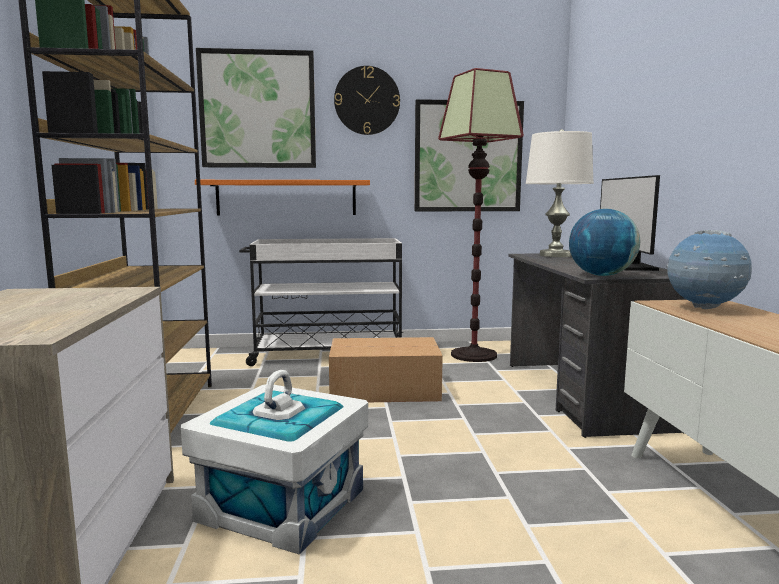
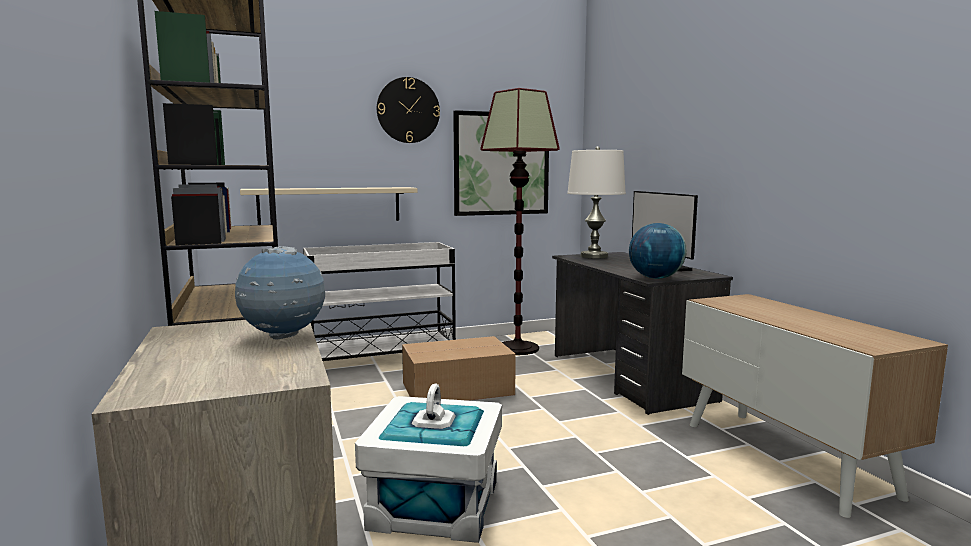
camera: 15 degrees left, 0 degrees up
orange shelf [195,180,370,216] -> beige shelf [240,187,418,225]
picture [196,48,316,168] -> none
globe [666,230,752,309] -> globe moved to [235,246,325,340]

